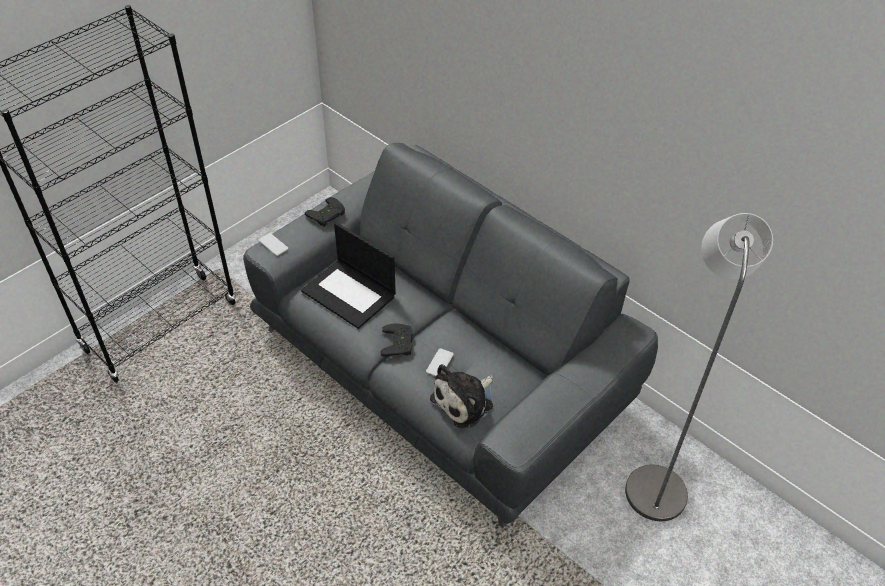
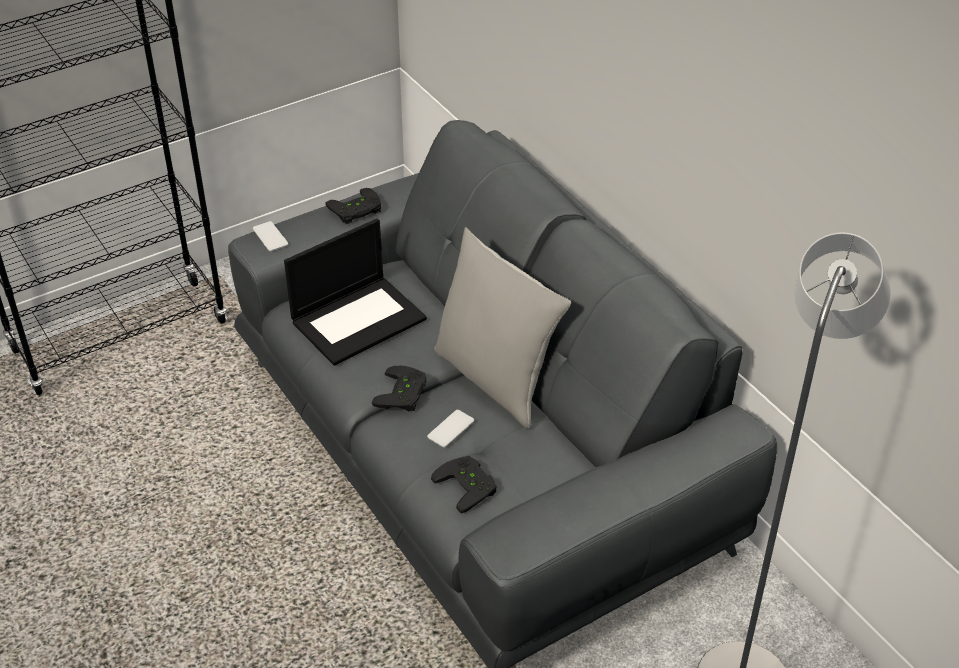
camera: 15 degrees right, 5 degrees down
laptop [301,222,396,329] -> laptop turned 90 degrees counterclockwise [284,218,427,366]
plush toy [430,364,493,428] -> black game controller [431,456,496,513]
none -> grey pillow [434,227,571,429]

